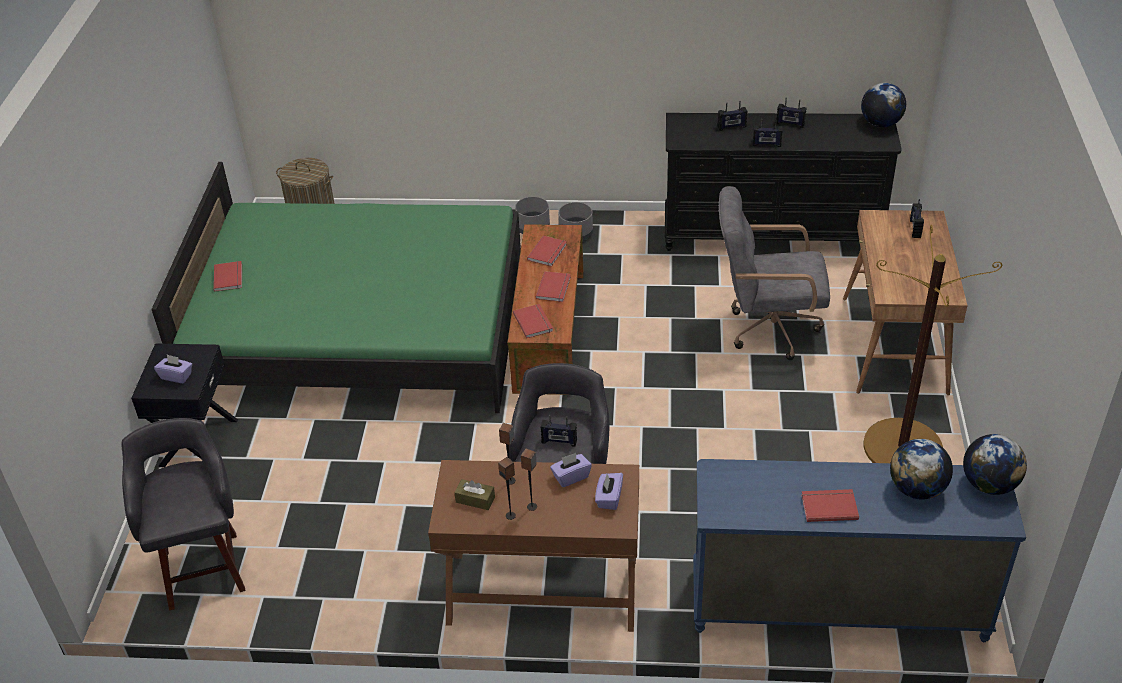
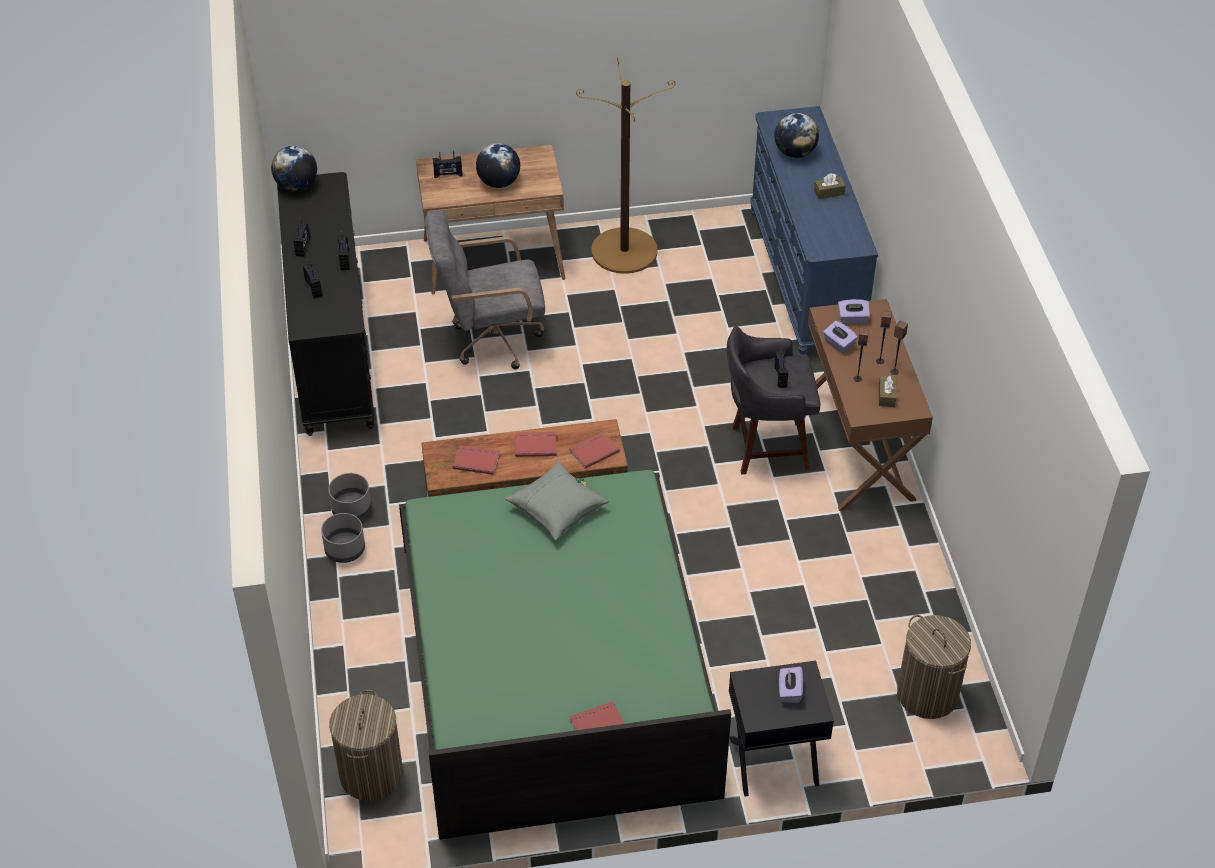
camera: 105 degrees left, 5 degrees up
grey stool [121,418,245,611] -> laundry basket [897,615,971,719]
grey office chair [719,186,830,360] -> grey office chair turned 90 degrees clockwise [425,210,545,369]
red book [801,489,859,522] -> brown tissue box [814,173,845,199]
globe [963,434,1027,495] -> globe moved to [476,143,520,188]
none -> grey pillow [505,460,609,541]

